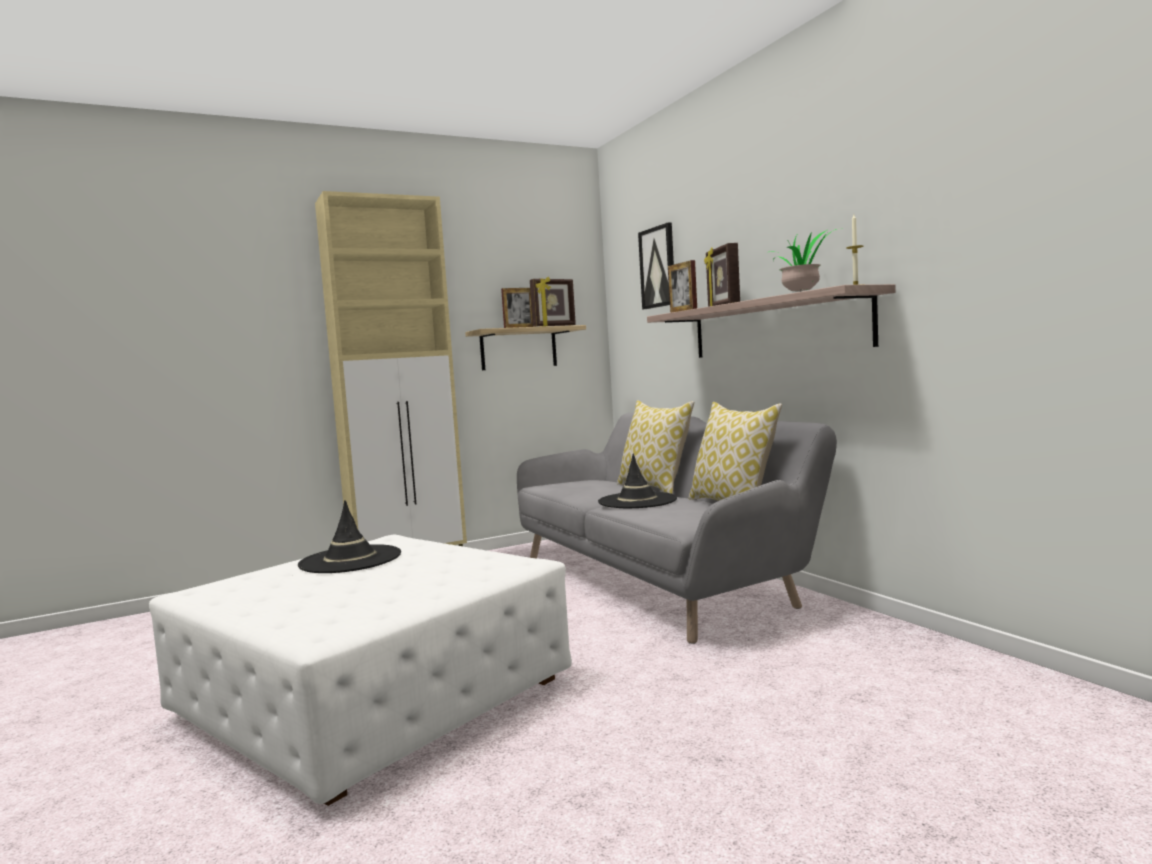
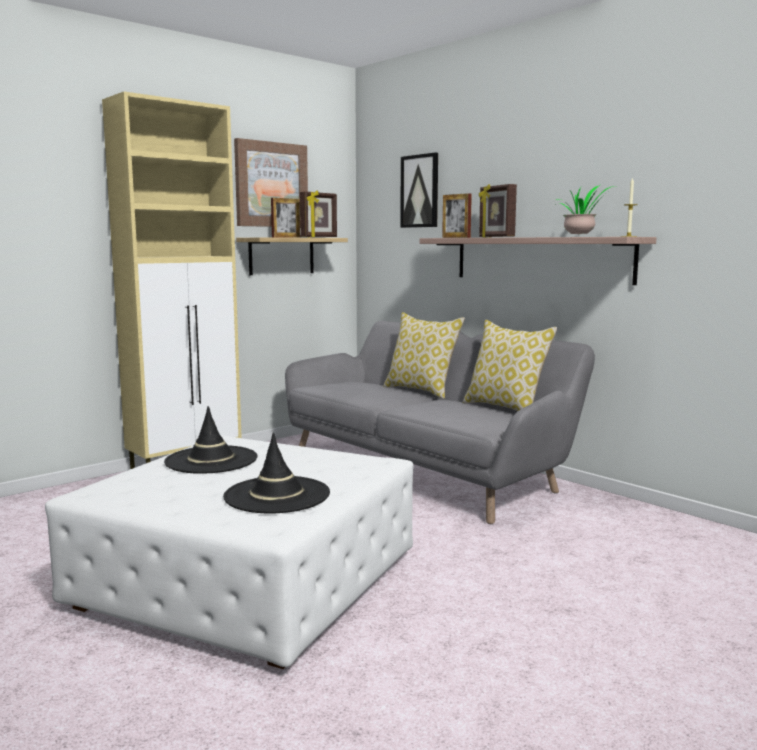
camera: 15 degrees left, 5 degrees up
black hat [598,453,677,508] -> black hat moved to [223,433,330,514]
none -> picture [234,138,308,227]

